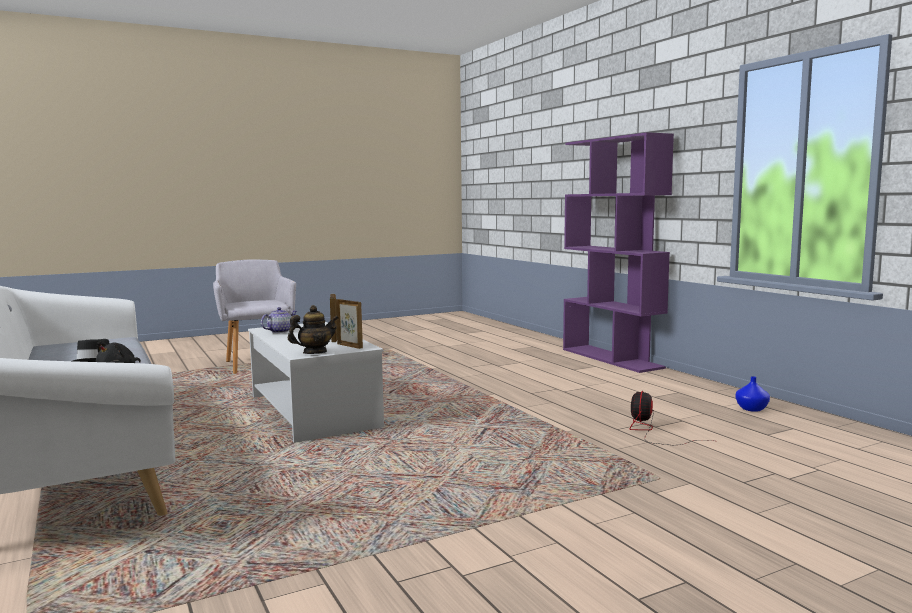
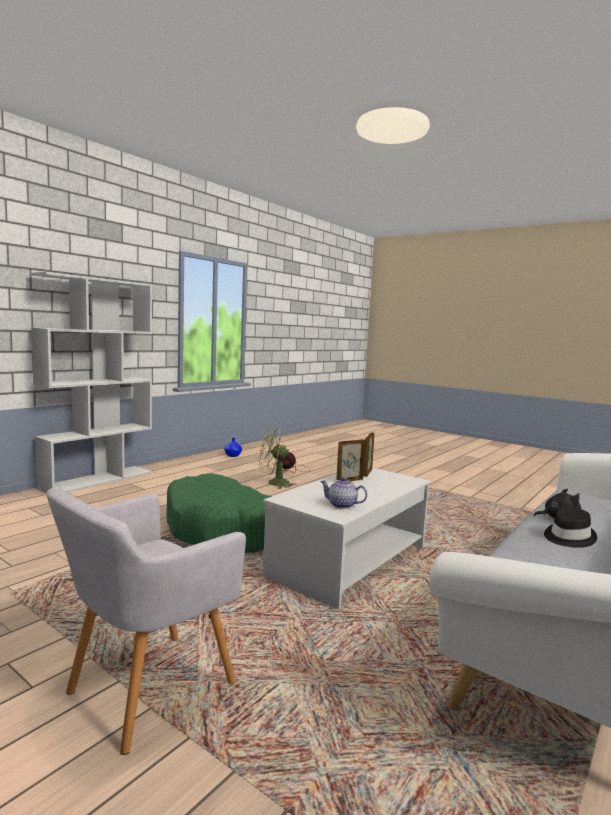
camera: 115 degrees left, 0 degrees up
teapot [288,305,339,354] -> none
purple bookcase [563,132,674,373] -> white bookcase [29,272,152,493]
none -> green dog bed [166,473,272,553]
none -> green fan [259,427,296,489]

